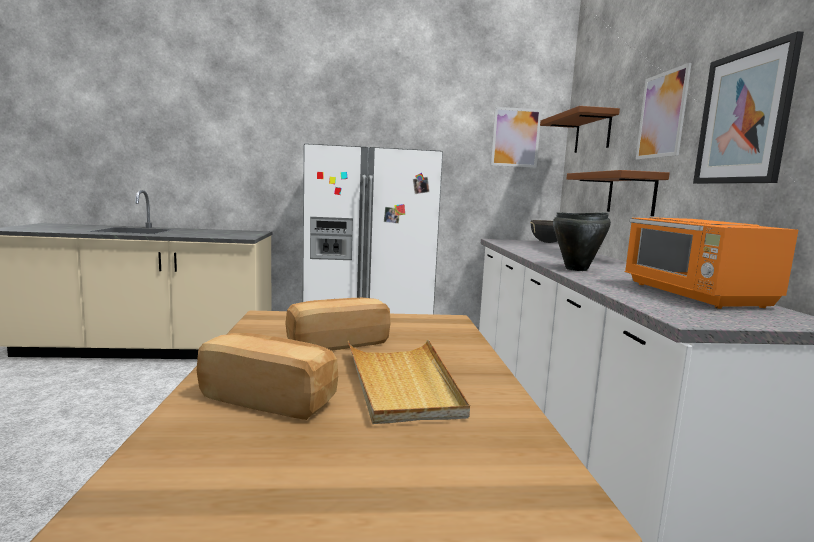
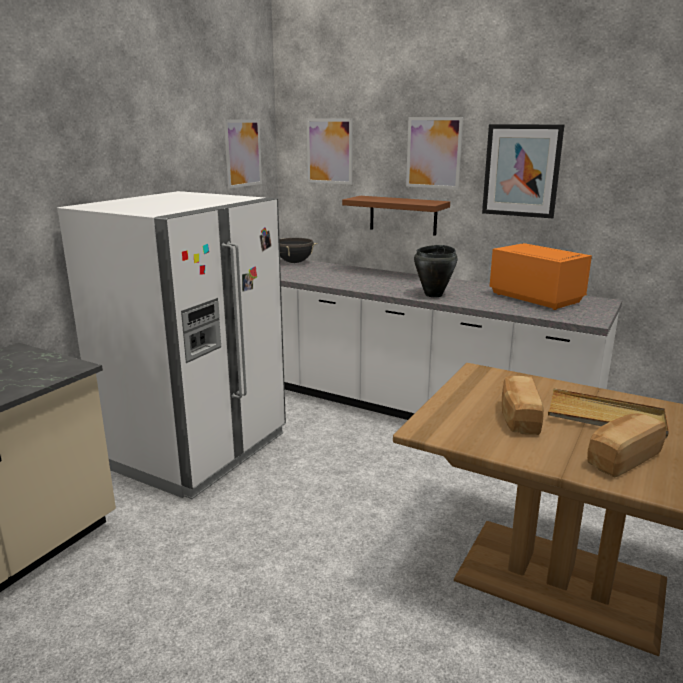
camera: 55 degrees left, 10 degrees up
brown shelf [540,106,620,153] -> picture [307,119,353,185]
orange microwave [624,217,798,309] -> orange microwave turned 150 degrees counterclockwise [489,243,593,310]

